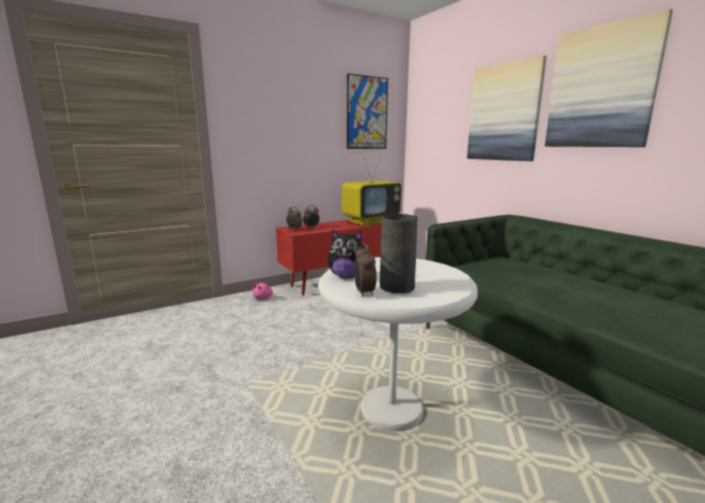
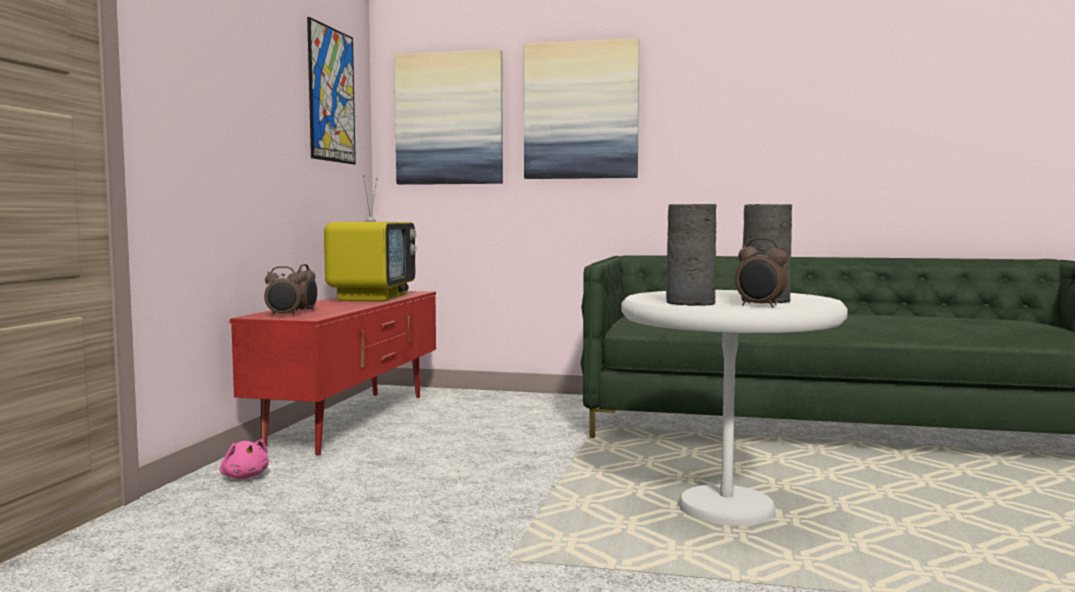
camera: 45 degrees left, 10 degrees down
plush toy [328,230,362,279] -> grey vase [666,204,716,306]
picture [545,8,673,147] -> picture moved to [394,49,503,185]

